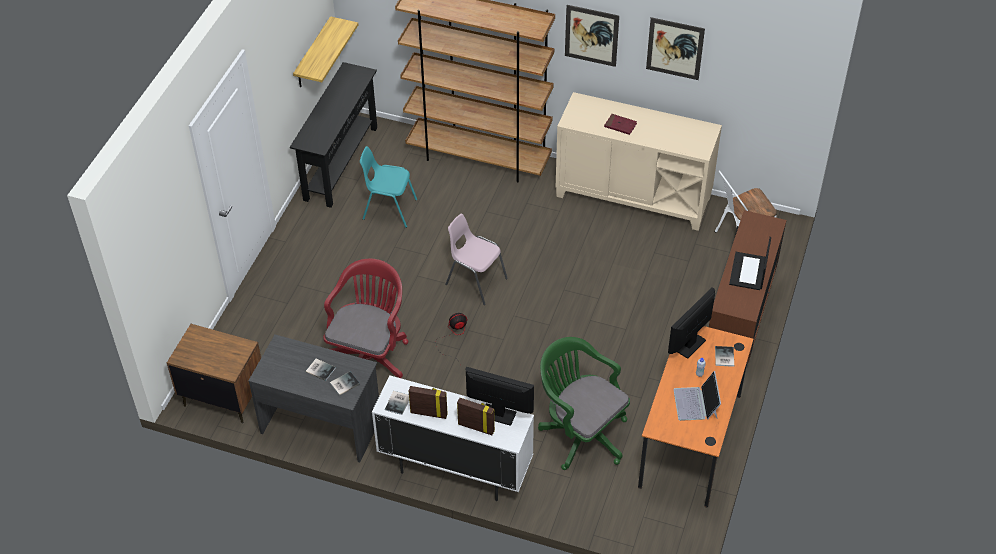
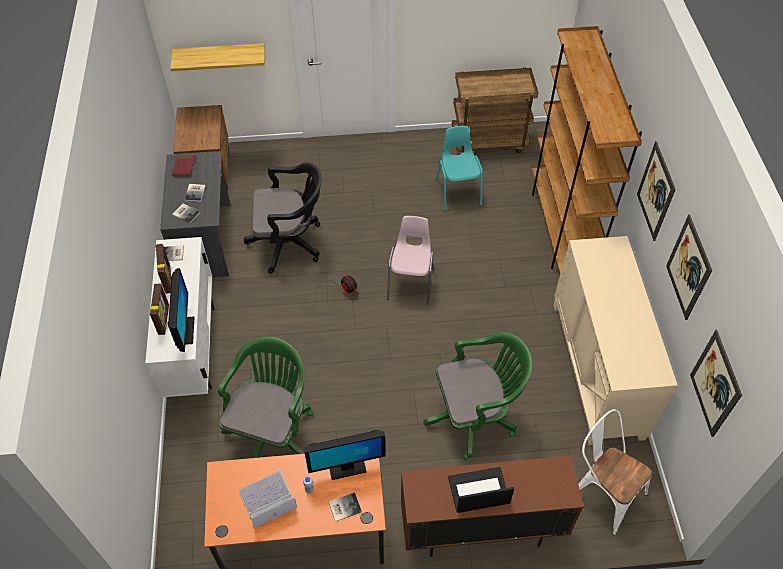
camera: 65 degrees right, 5 degrees up
black console table [290,62,377,208] -> brown cart [452,67,538,155]
shelf [293,16,358,87] -> shelf moved to [170,43,265,71]
red office chair [323,259,408,378] -> black office chair [244,162,322,274]
red book [604,114,637,135] -> red book moved to [172,155,195,176]
monitor [668,287,715,359] -> monitor turned 150 degrees clockwise [304,430,385,480]
none -> green office chair [423,332,532,460]
none -> picture [690,330,742,437]

